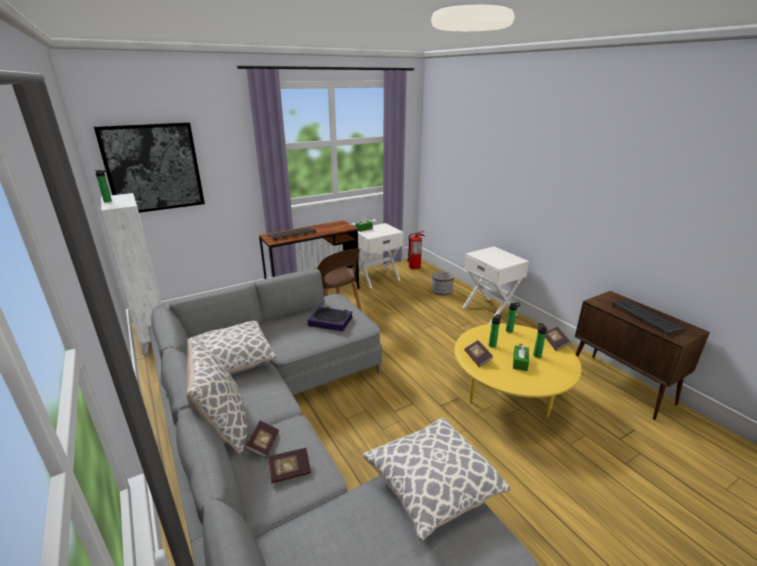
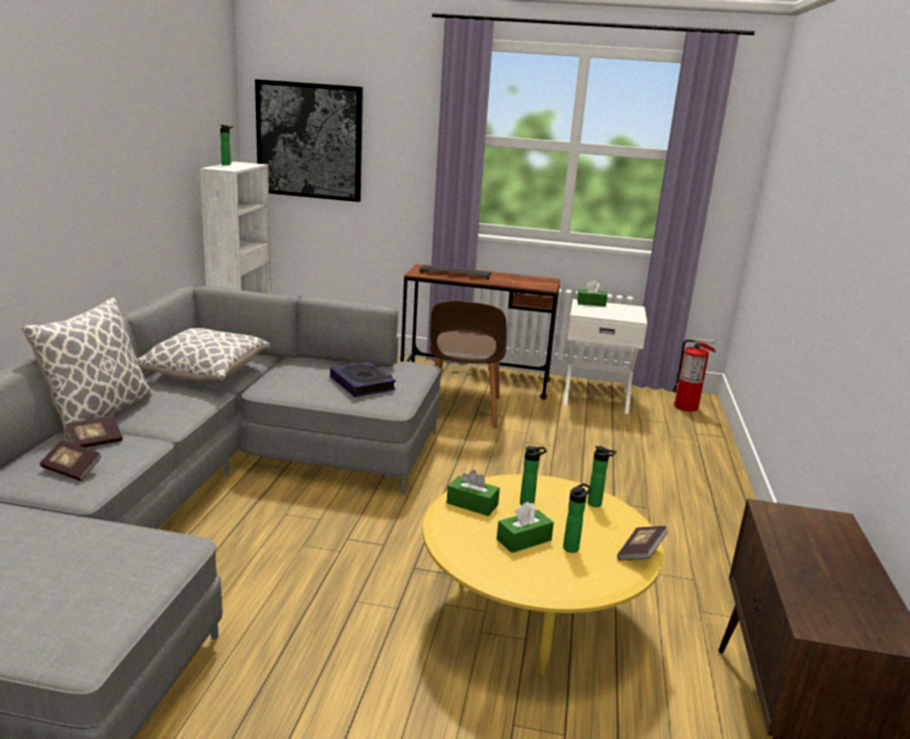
camera: 40 degrees right, 5 degrees down
pillow [363,418,510,542] -> none
planter [431,271,454,295] -> none
white nightstand [462,246,529,324] -> none
book [464,340,493,367] -> green tissue box [447,470,500,516]
keyboard [612,300,686,336] -> none

